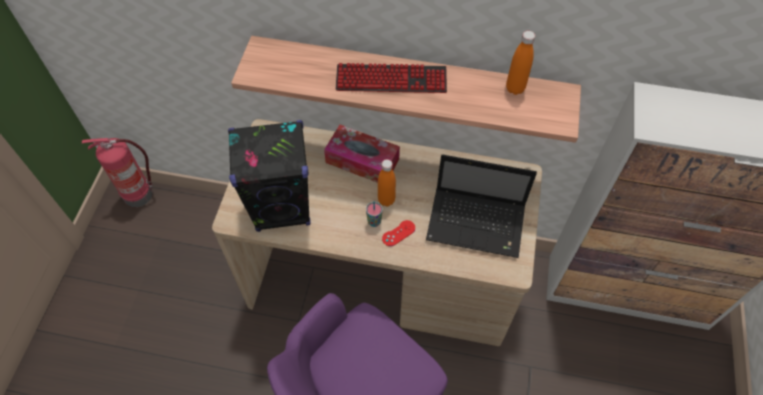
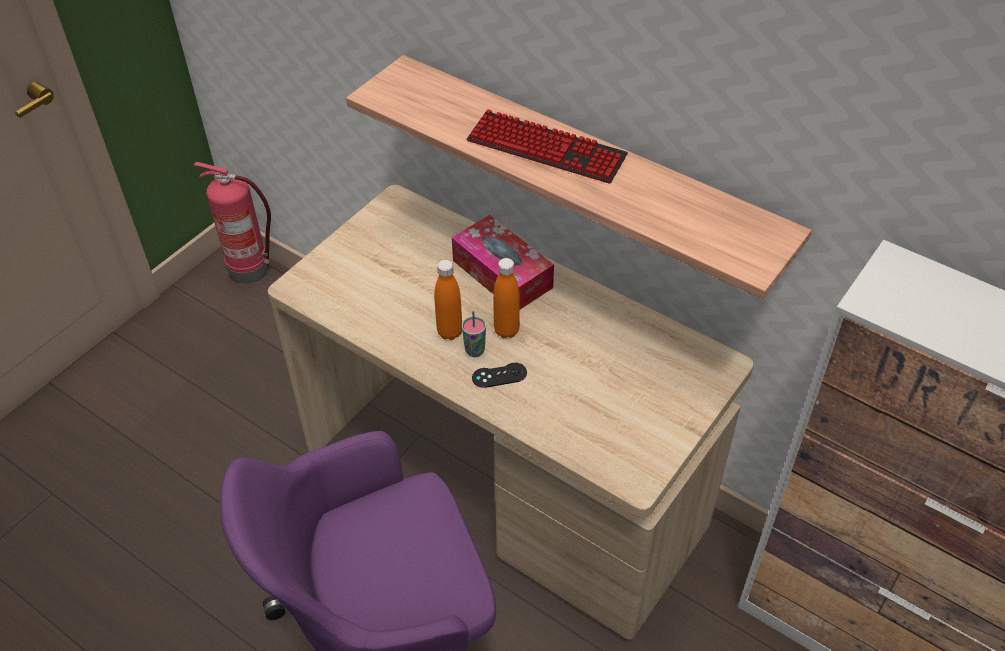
camera: 25 degrees right, 10 degrees down
black speaker [228,120,310,232] -> none
red game controller [382,220,415,246] -> black game controller [472,363,527,388]
laptop [426,155,537,258] -> none
orange bottle [506,31,535,95] -> orange bottle moved to [434,260,462,340]

